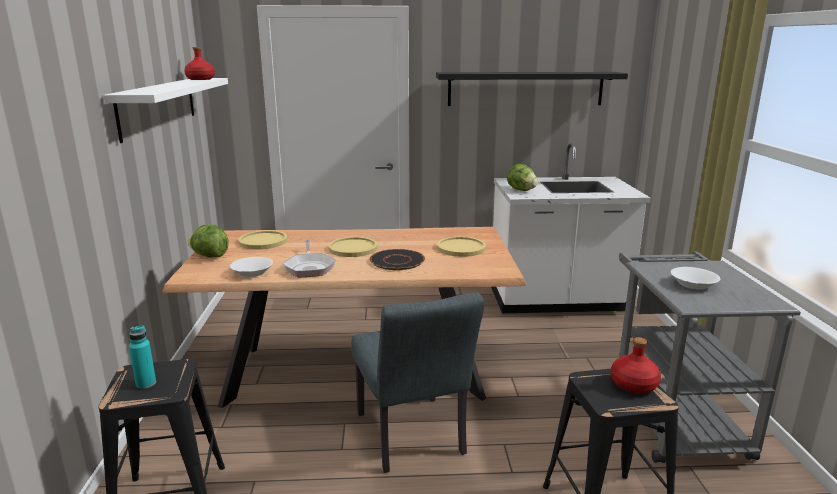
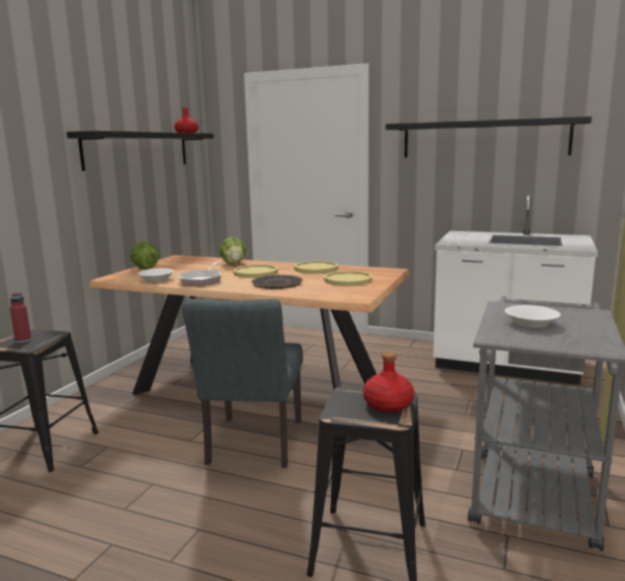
camera: 25 degrees right, 5 degrees down
white shelf [103,78,228,143] -> black shelf [67,131,214,171]
turquoise bottle [129,325,156,389] -> red bottle [10,293,31,343]
yellow plate [238,230,287,250] -> yellow plate moved to [294,261,338,274]
lettuce [507,164,538,191] -> lettuce moved to [219,237,246,265]

